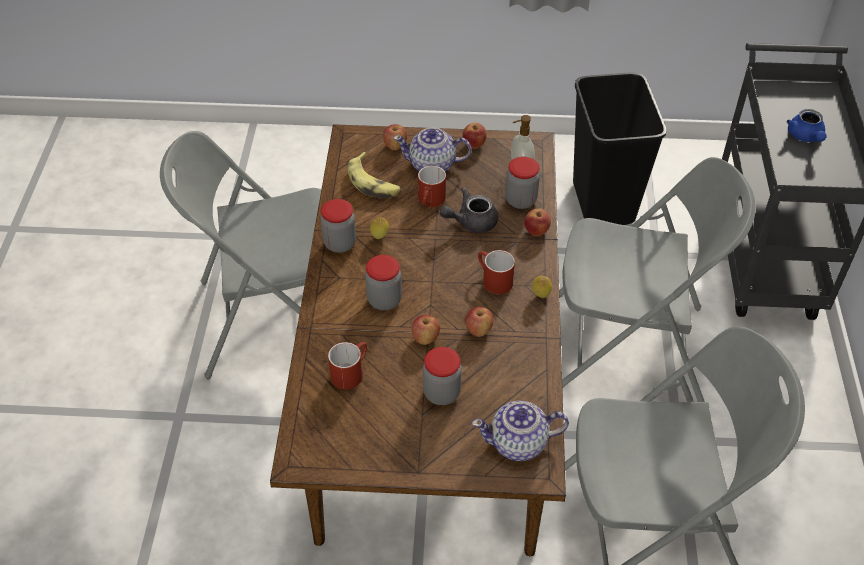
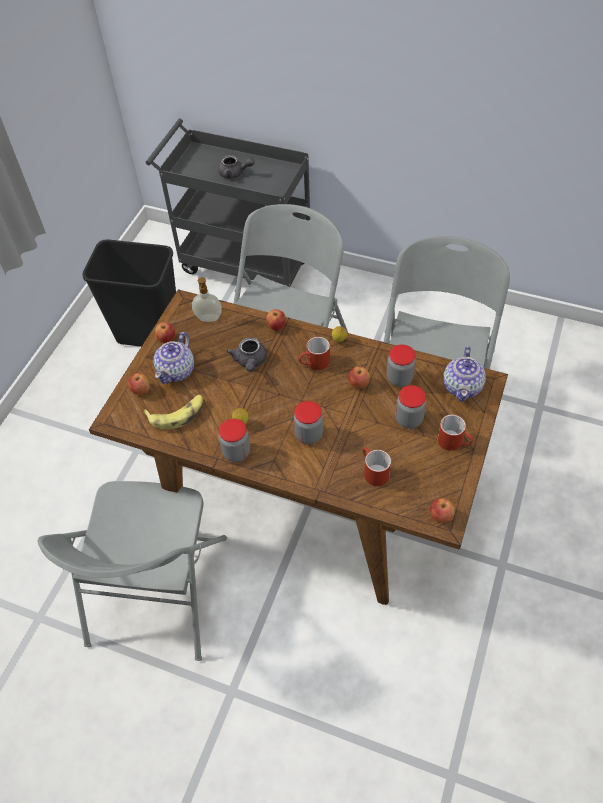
camera: 70 degrees left, 5 degrees up
apple [411,315,440,345] -> apple moved to [430,498,455,523]
red mug [418,166,446,207] -> red mug moved to [437,415,474,451]
jar [505,157,540,209] -> jar moved to [387,345,416,387]
blue teapot [786,109,827,142] -> grey teapot [218,155,255,179]

